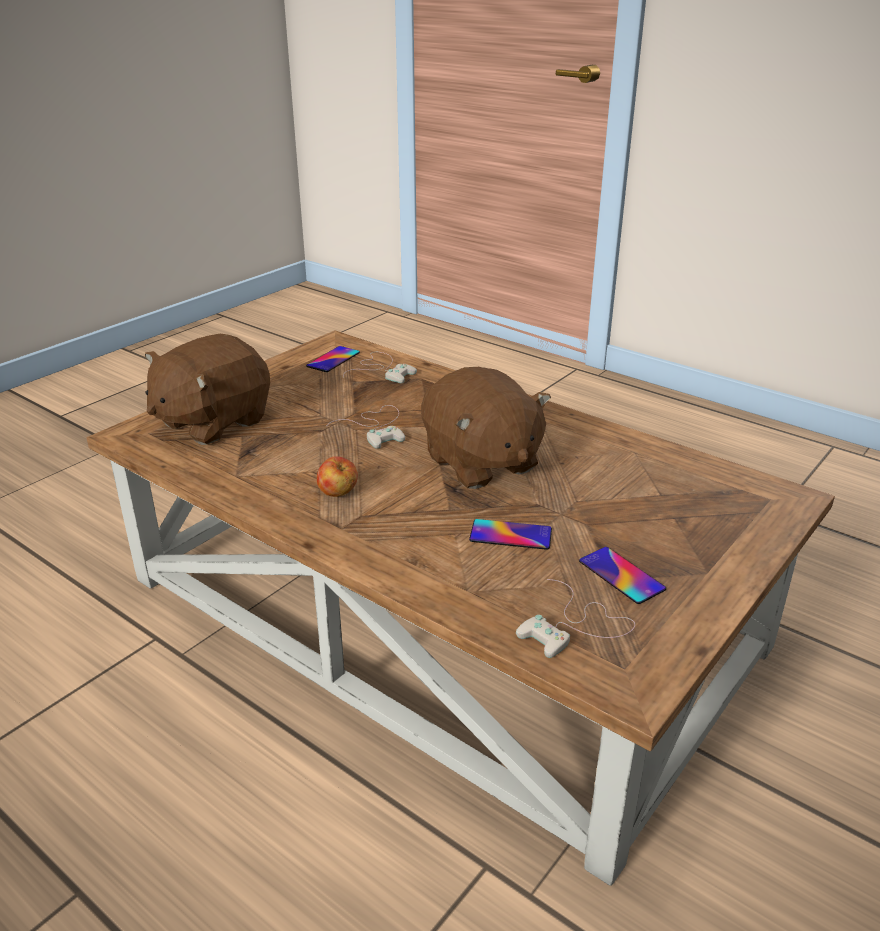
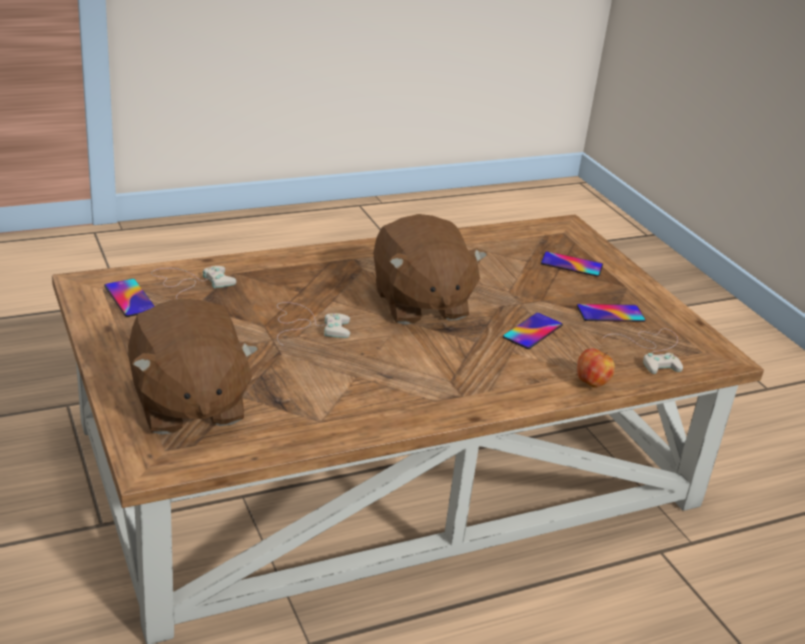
camera: 65 degrees left, 0 degrees up
apple [317,456,358,497] -> apple moved to [577,348,615,388]
brown plush toy [421,367,551,489] -> brown plush toy turned 75 degrees clockwise [373,214,488,325]
none -> phone [541,251,603,277]

